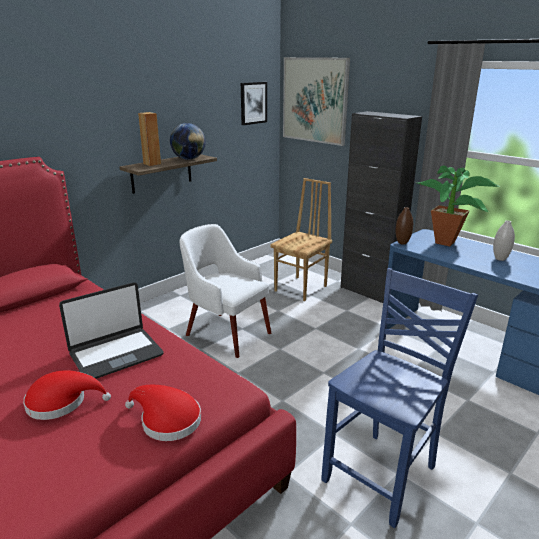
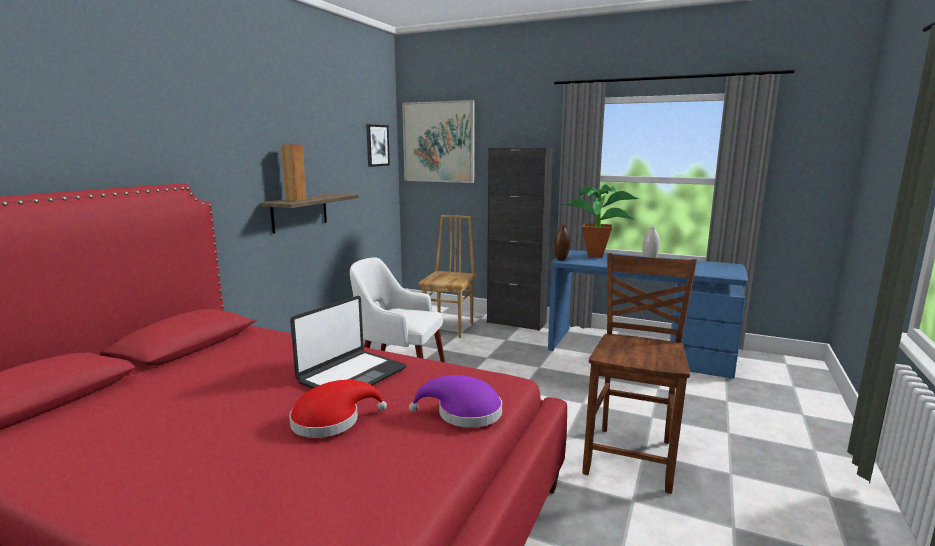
camera: 20 degrees left, 10 degrees down
red hat [125,385,201,441] -> purple hat [409,375,502,428]
globe [170,123,206,160] -> none
blue chair [321,268,478,528] -> brown chair [582,253,697,494]

